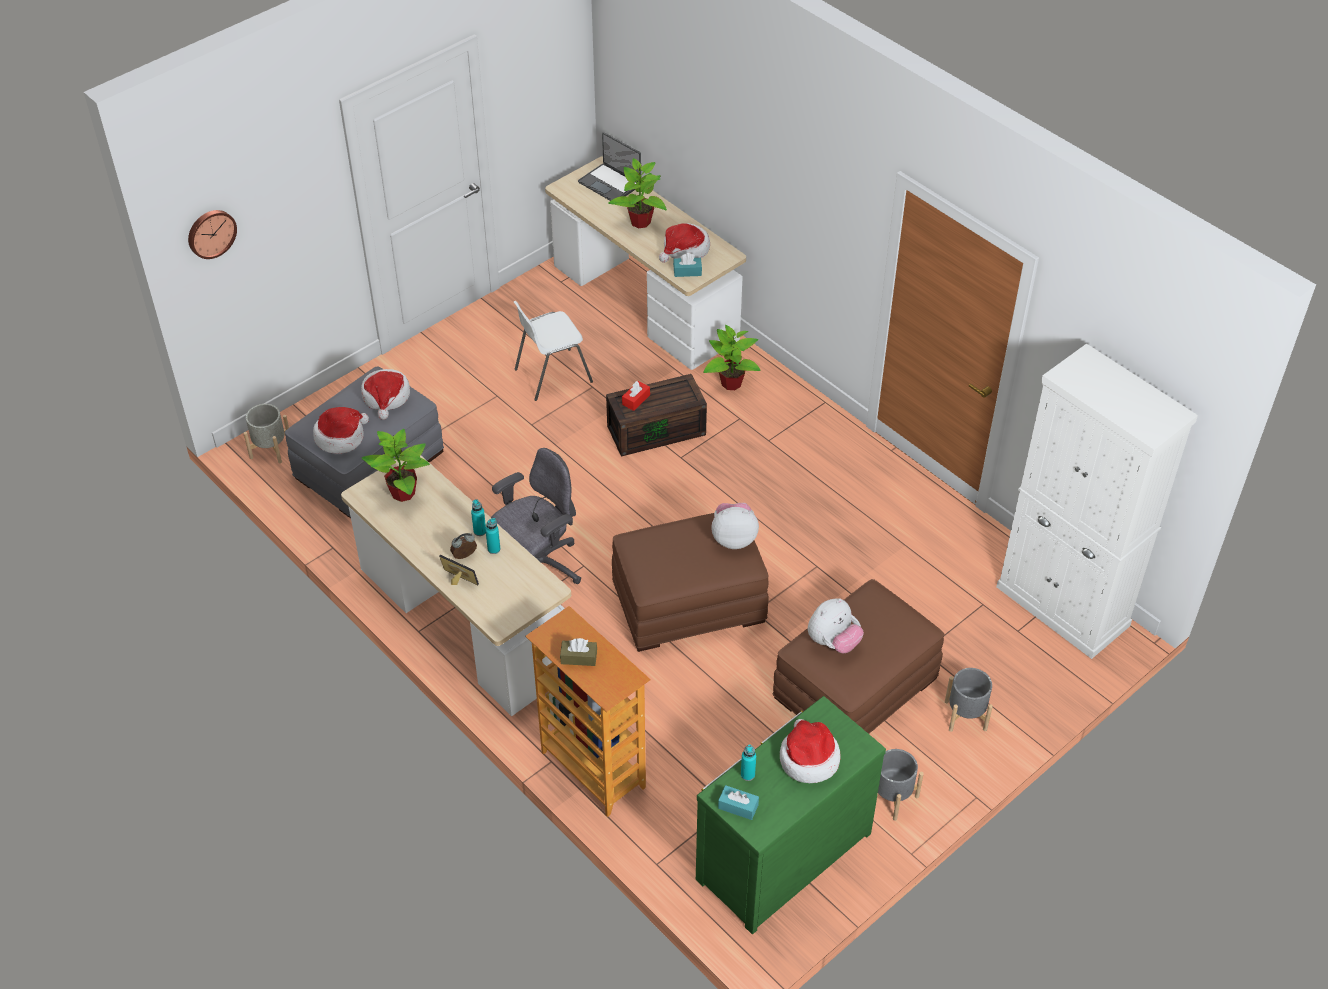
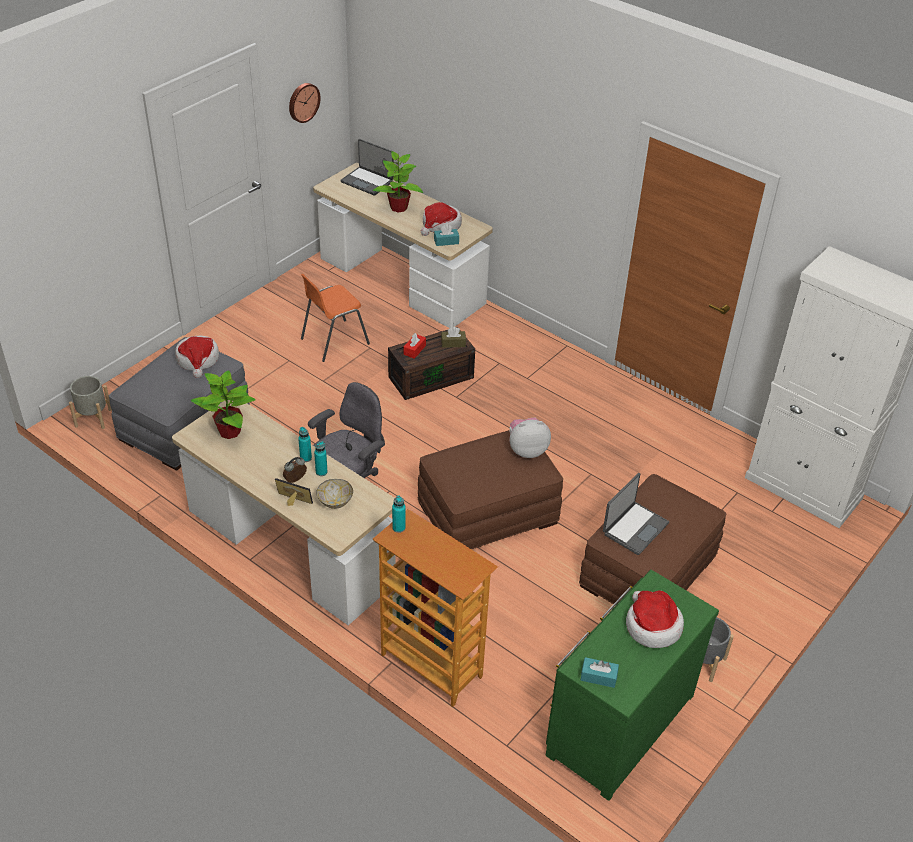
camera: 10 degrees left, 5 degrees down
wall clock [188,210,237,259] -> wall clock moved to [289,83,321,123]
hat [313,407,369,454] -> none
white chair [514,301,593,401] -> orange chair [301,274,370,362]
brown tissue box [560,638,597,666] -> brown tissue box moved to [441,327,466,348]
potted plant [703,325,760,390] -> none
turquoise bottle [741,744,756,781] -> turquoise bottle moved to [392,495,406,533]
plush toy [808,598,864,653] -> laptop [603,473,669,555]
grey planter [945,668,993,732] -> none
none -> bowl [316,479,353,509]

